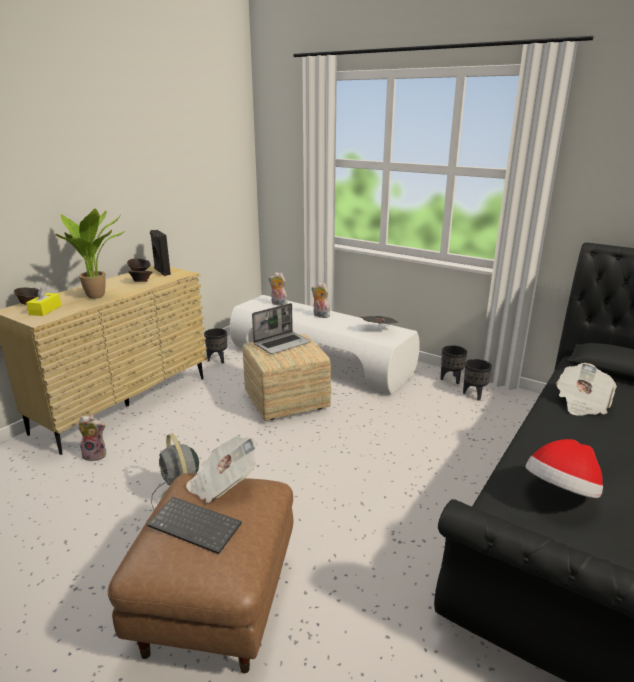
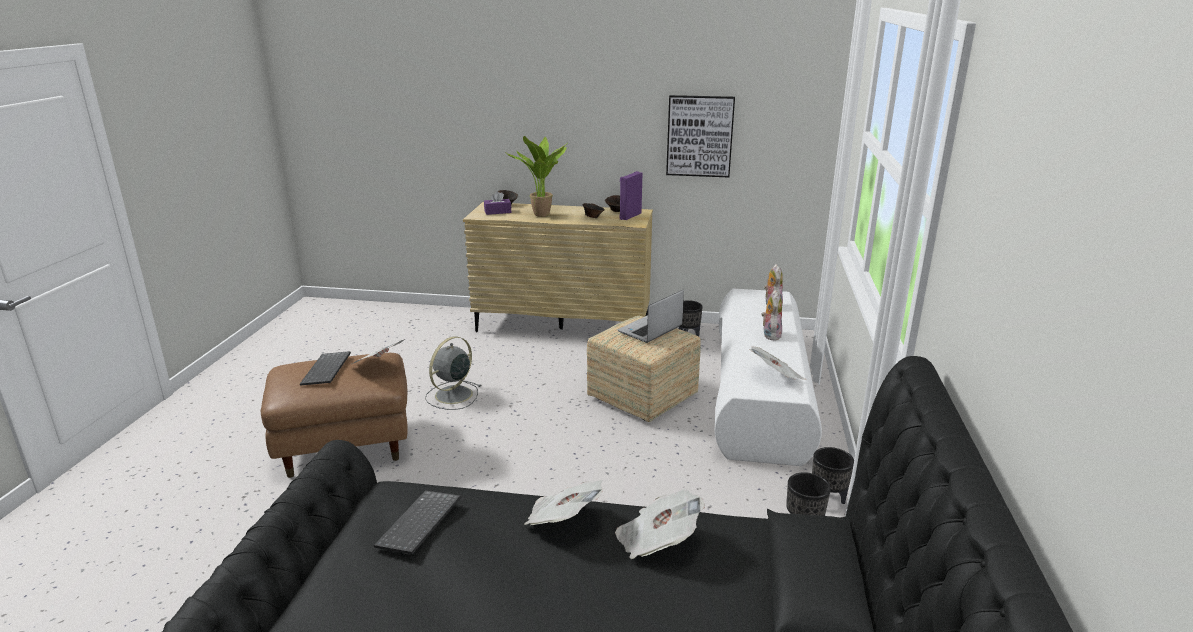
camera: 65 degrees right, 0 degrees up
yellow tissue box [26,286,62,316] -> purple tissue box [484,191,511,215]
plush toy [78,415,106,461] -> none
black speaker [150,230,171,276] -> purple speaker [619,171,642,220]
laptop [252,303,311,354] -> laptop turned 105 degrees clockwise [618,290,684,343]
hat [526,439,603,498] -> keyboard [374,490,461,554]
none -> newspaper [524,480,603,525]
none -> picture [666,95,735,177]

